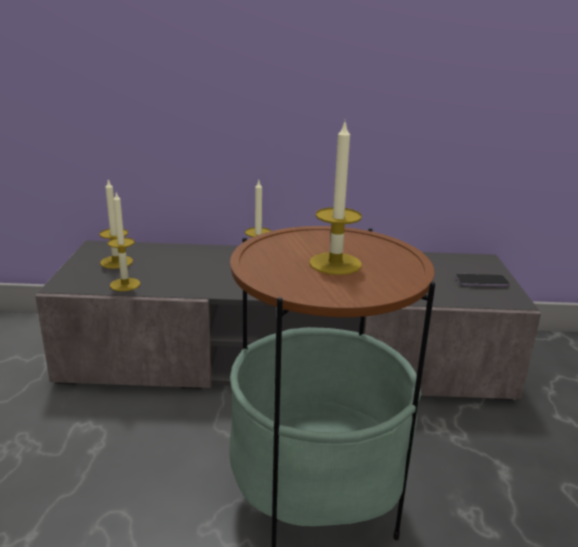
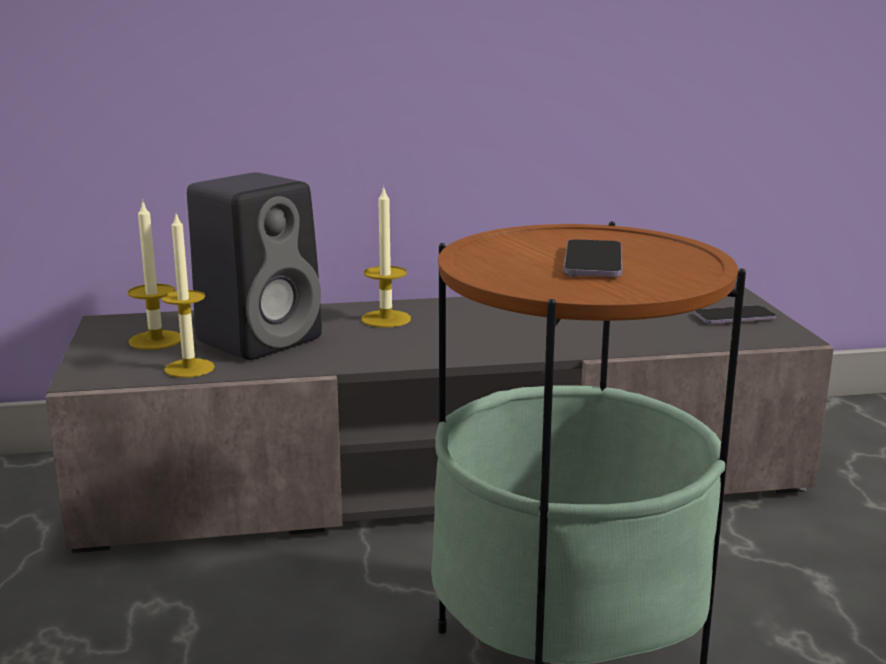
camera: 10 degrees left, 5 degrees down
candle [309,122,362,275] -> phone [563,239,623,277]
none -> black speaker [187,172,322,360]

